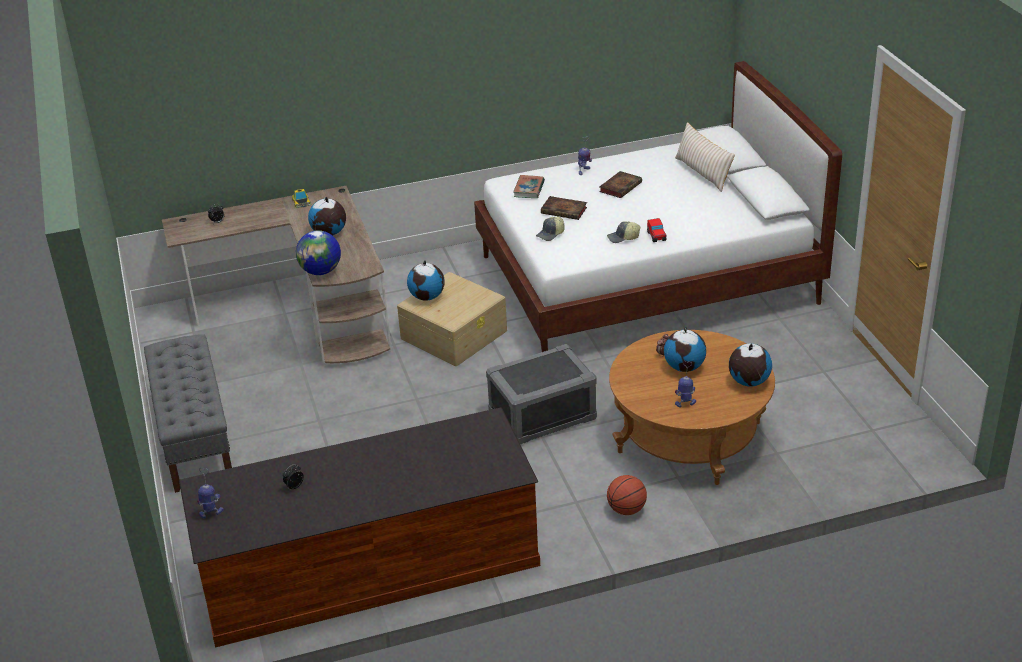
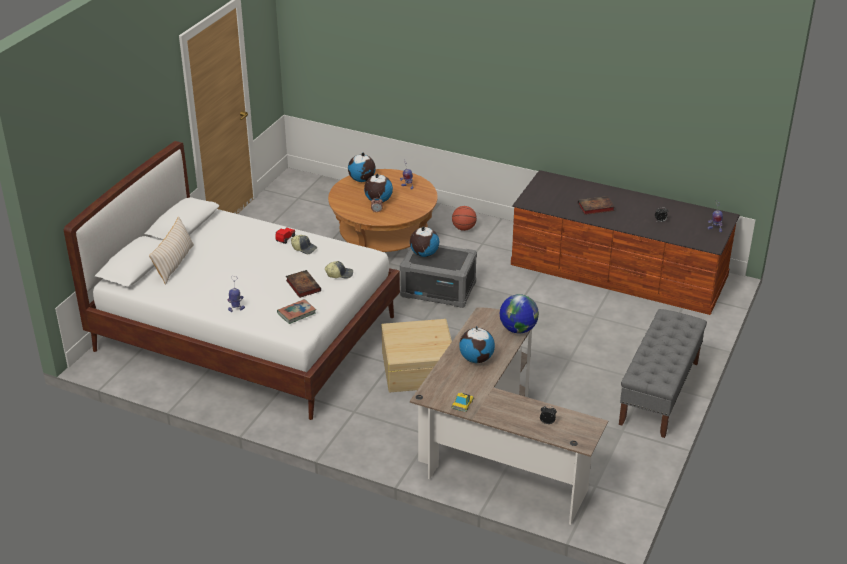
camera: 140 degrees left, 0 degrees up
globe [407,260,445,301] -> globe moved to [410,226,439,257]
book [599,171,642,198] -> book moved to [578,196,615,215]

